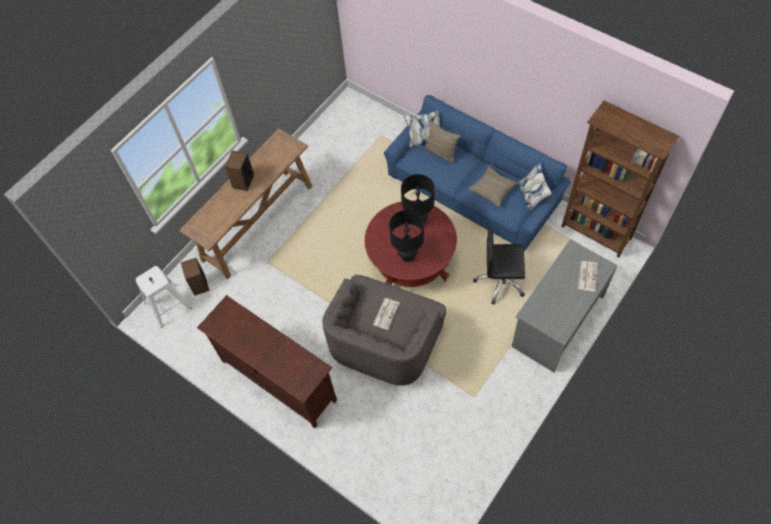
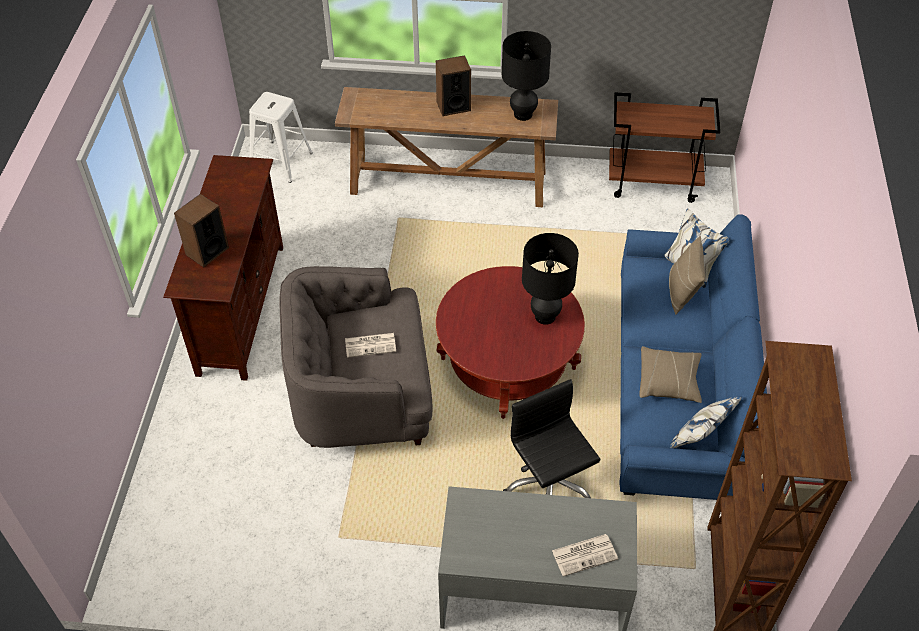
camera: 55 degrees right, 10 degrees down
speaker [181,258,210,296] -> speaker moved to [174,194,229,267]
black table lamp [389,210,424,262] -> black table lamp moved to [501,31,551,121]
none -> brown cart [609,92,720,203]

